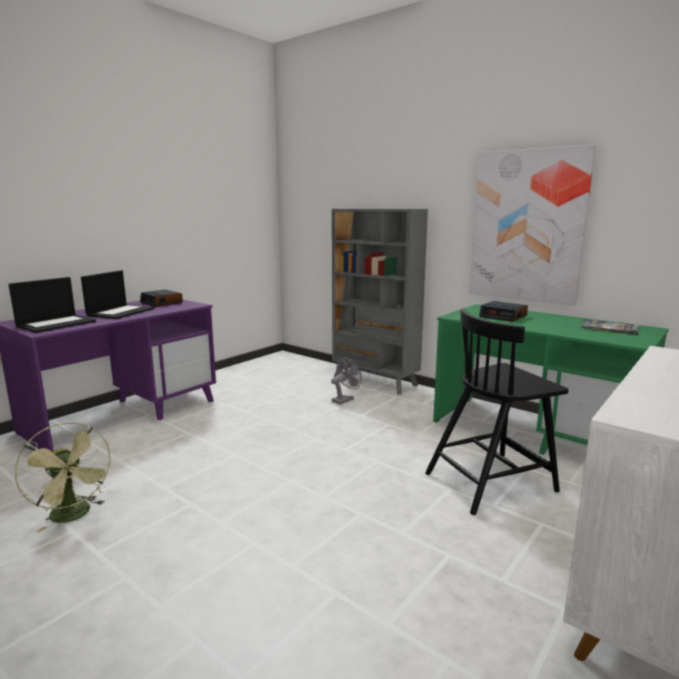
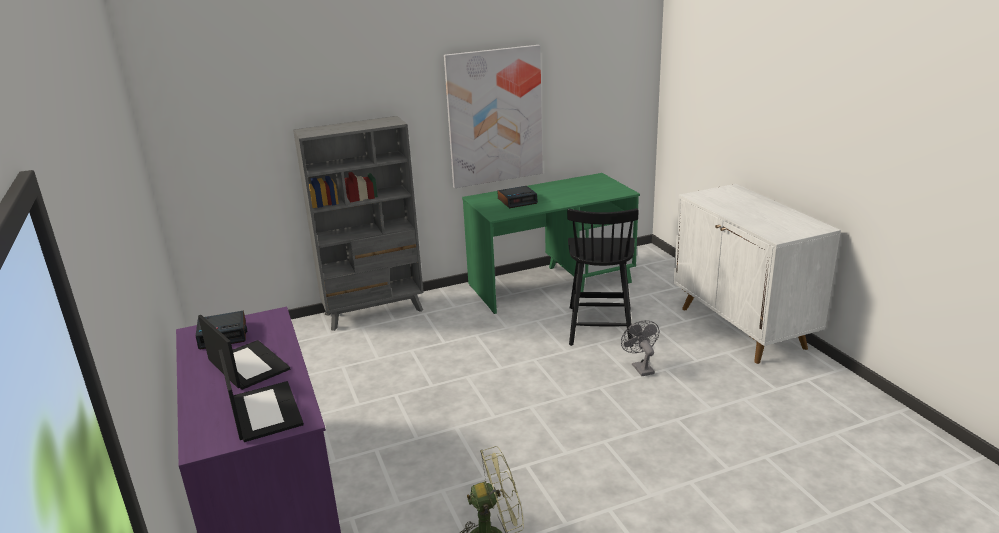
camera: 60 degrees left, 10 degrees up
grey fan [331,357,361,404] -> grey fan moved to [621,320,660,376]
book [581,319,639,335] -> none

